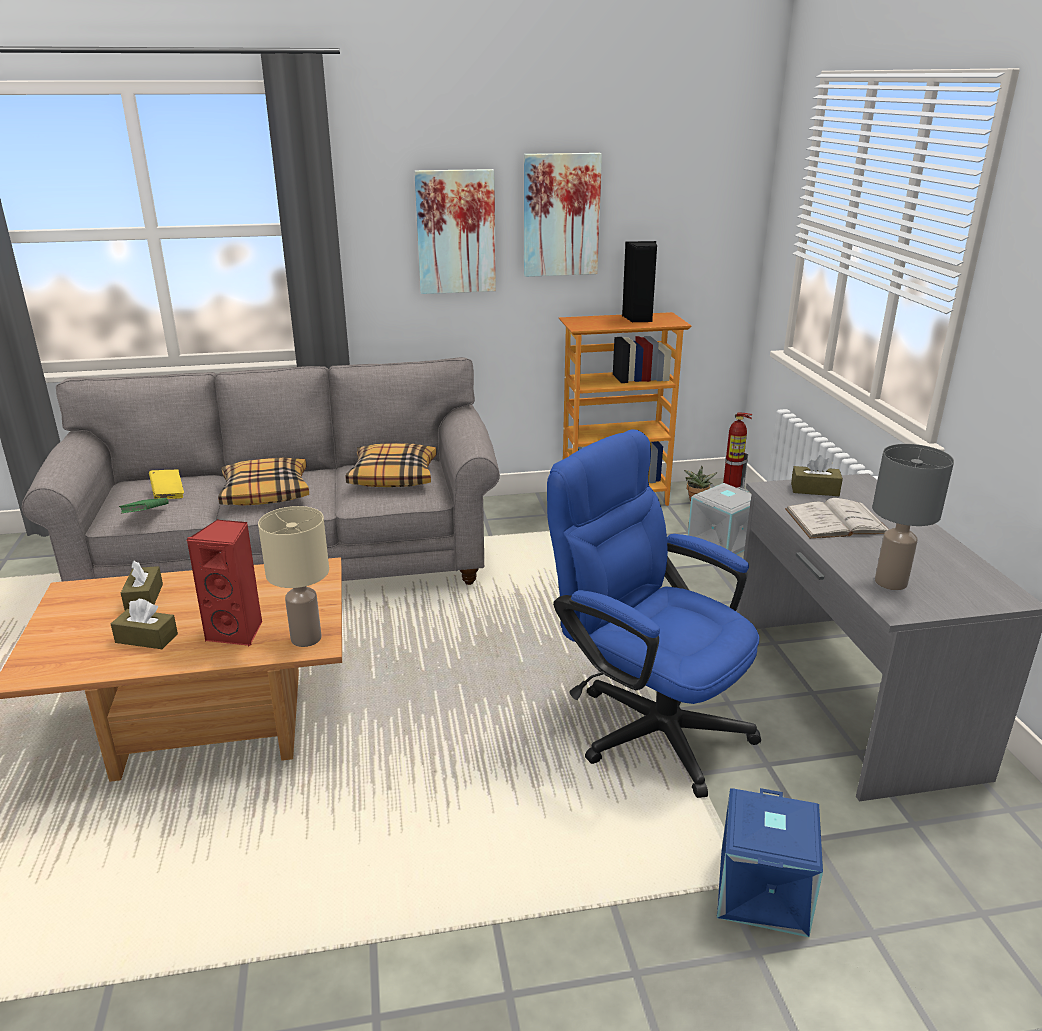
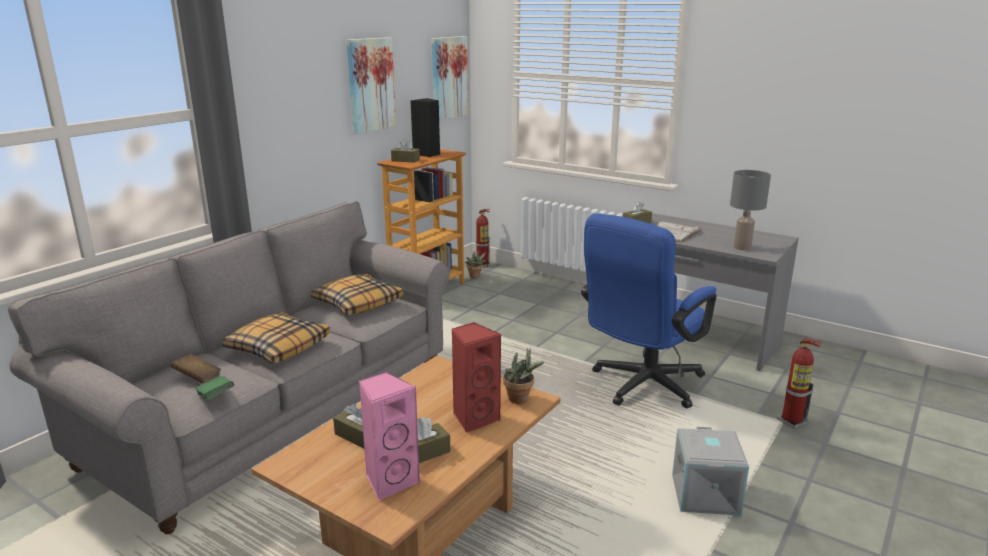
camera: 45 degrees left, 5 degrees down
yellow book [149,470,184,499] -> brown book [171,354,221,383]
beige table lamp [258,506,329,647] -> potted plant [503,348,544,404]
picture [414,169,496,294] -> picture moved to [431,36,468,121]
blue office chair [547,430,761,798] -> blue office chair turned 45 degrees counterclockwise [581,213,717,408]
grey storage box [688,483,752,555] -> grey storage box moved to [672,427,749,517]
blue storage box [717,788,823,937] -> fire extinguisher [777,339,821,429]
none -> pink speaker [359,371,420,501]
none -> brown tissue box [391,139,420,163]

